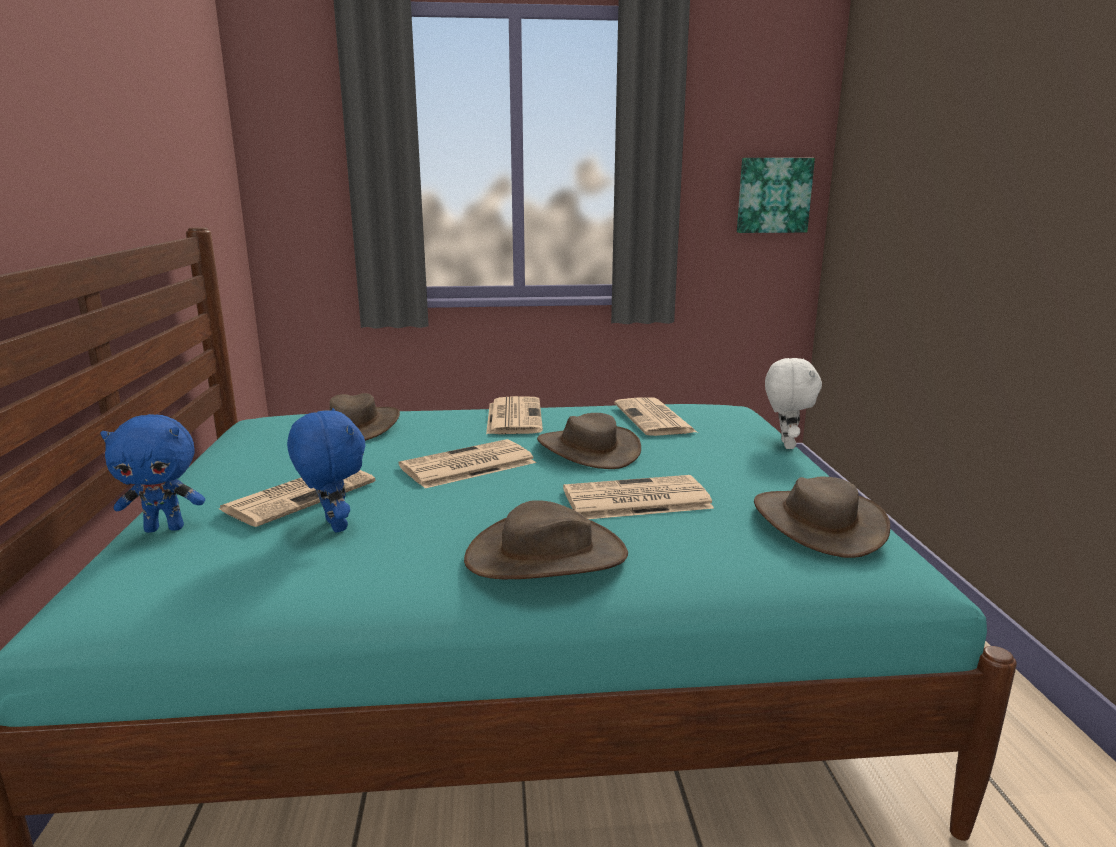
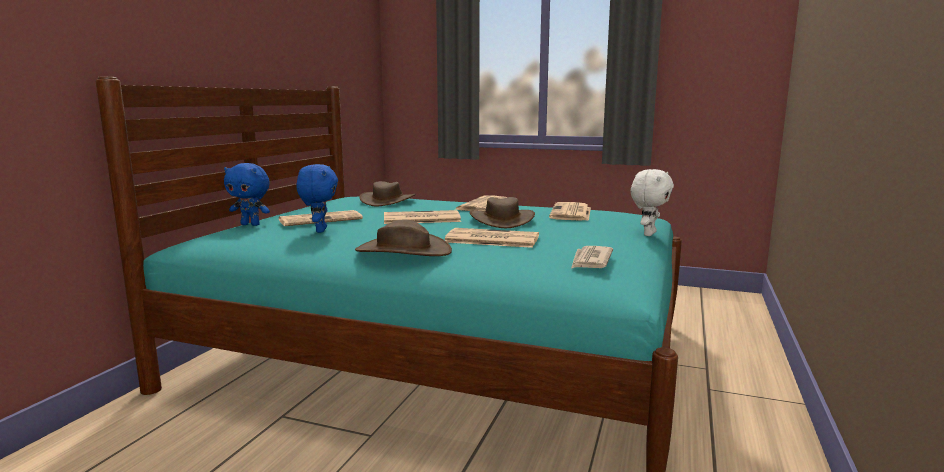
camera: 25 degrees right, 5 degrees down
picture [737,158,815,233] -> none
brown hat [754,477,890,558] -> newspaper [571,246,613,269]

